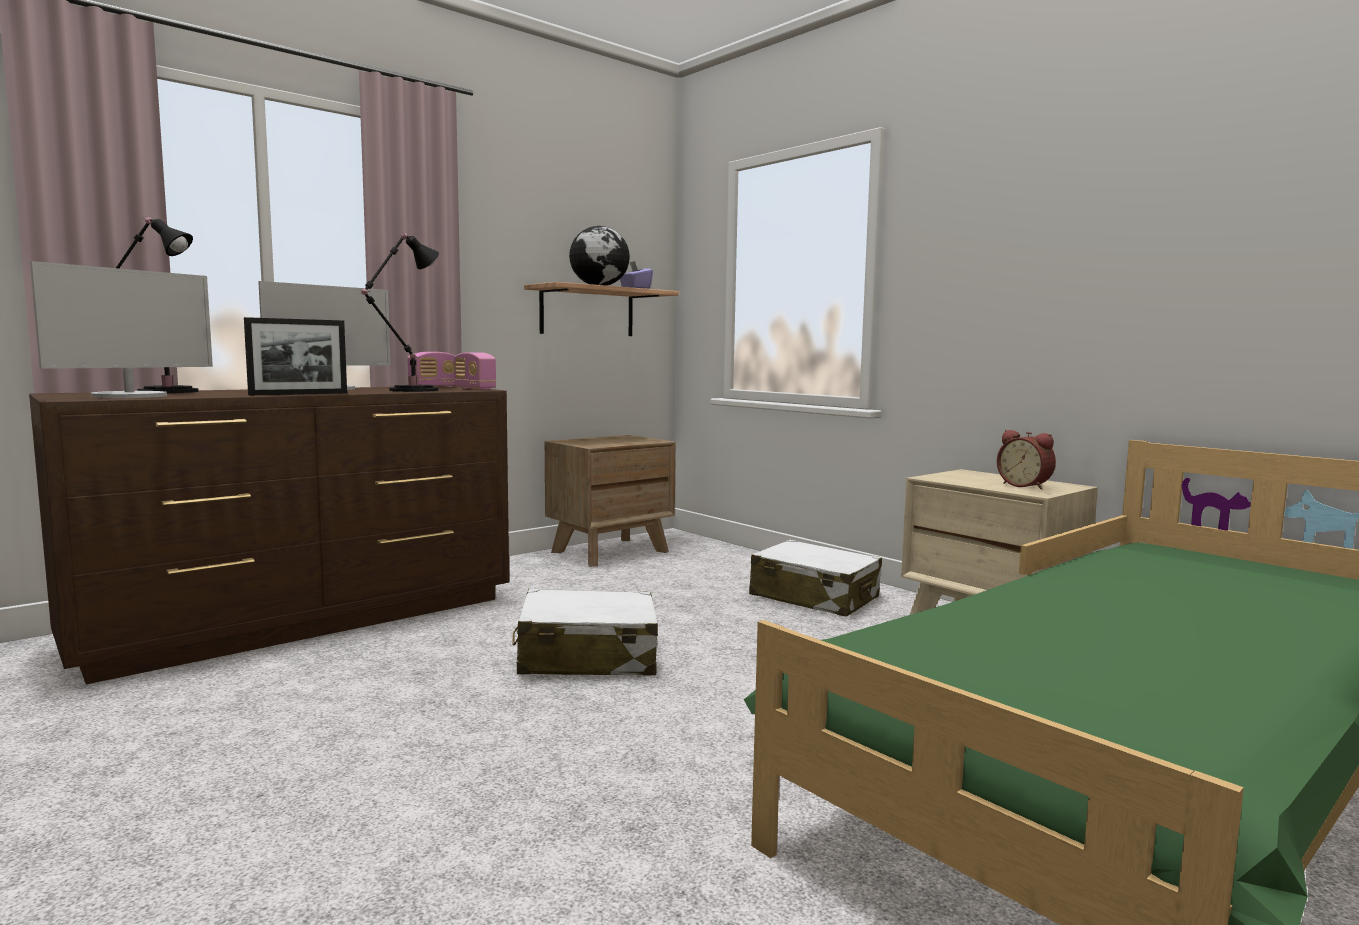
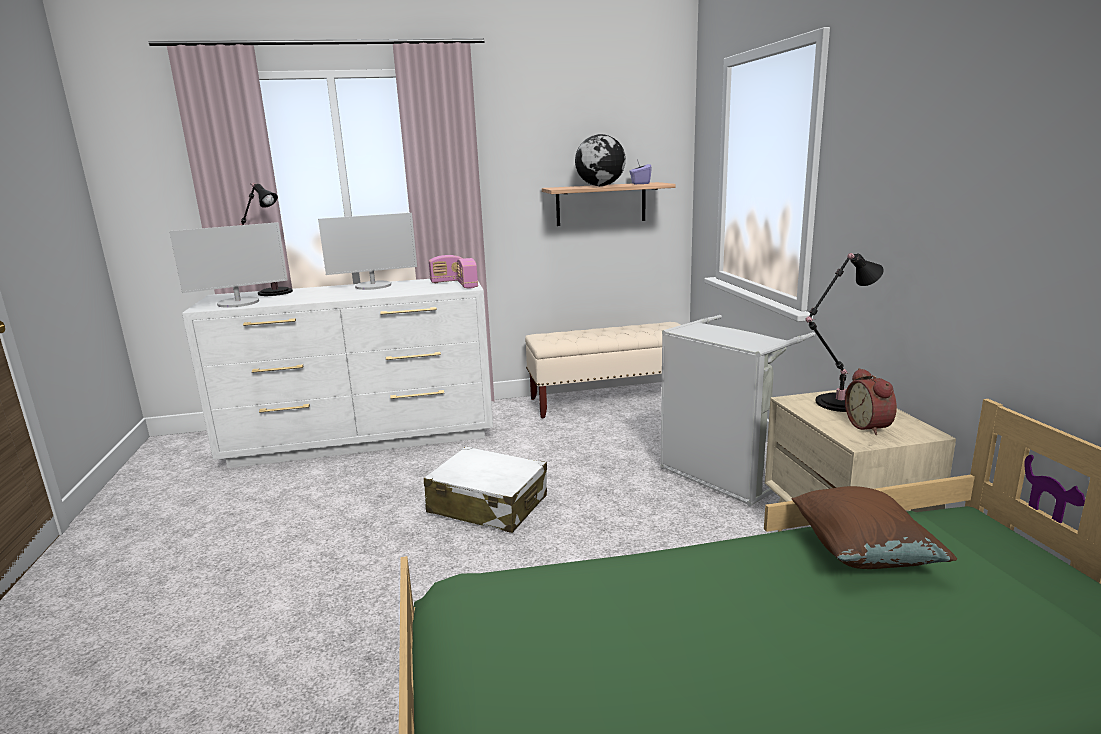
camera: 30 degrees right, 10 degrees up
brown dresser [29,386,509,684] -> white dresser [182,279,493,468]
picture frame [244,317,347,395] -> none
black table lamp [361,233,439,392] -> black table lamp moved to [805,253,884,412]
brown nightstand [545,435,676,567] -> beige bench [525,322,680,418]
white suitcase [749,540,882,617] -> grey laundry basket [660,315,815,506]
none -> brown pillow [792,486,957,569]

